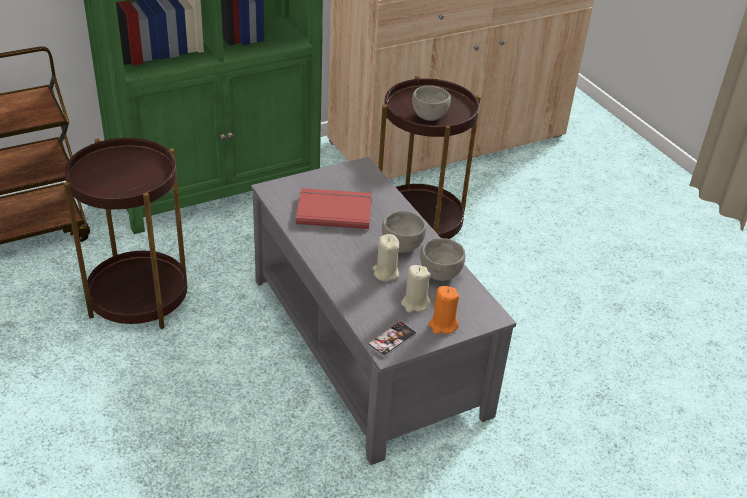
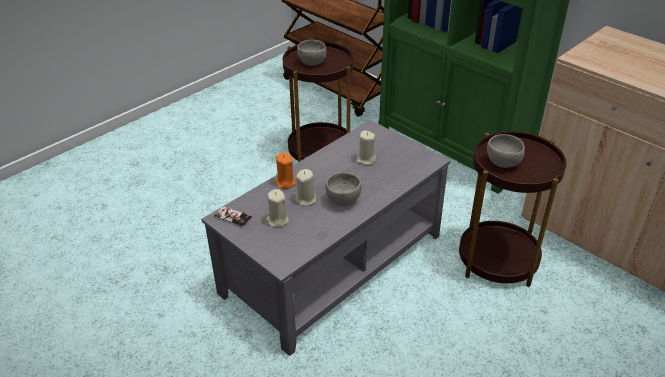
camera: 75 degrees right, 0 degrees up
red book [296,188,372,229] -> beige candle [356,131,376,165]
grey bowl [420,238,466,281] -> grey bowl moved to [297,40,327,66]
orange candle [428,286,459,334] -> orange candle moved to [275,152,296,189]

